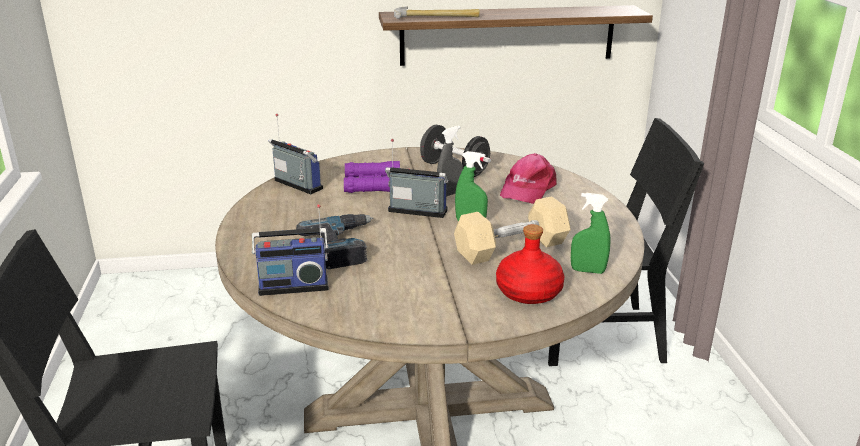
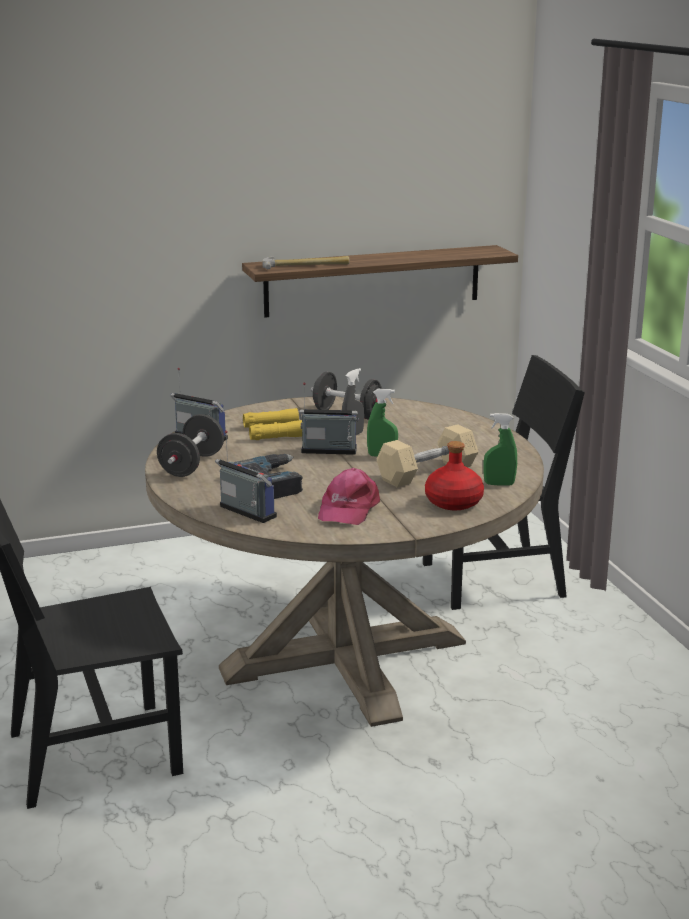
camera: 10 degrees left, 5 degrees down
radio [252,204,329,296] -> radio turned 120 degrees counterclockwise [215,430,277,523]
purple binoculars [344,161,400,193] -> yellow binoculars [243,408,302,440]
pink cap [500,153,557,204] -> pink cap moved to [318,468,380,525]
none -> black dumbbell [157,414,224,477]

